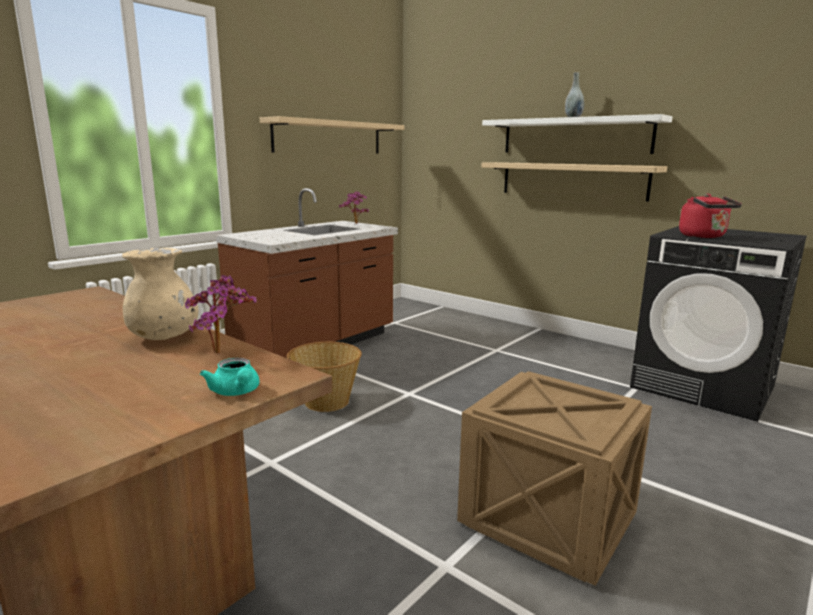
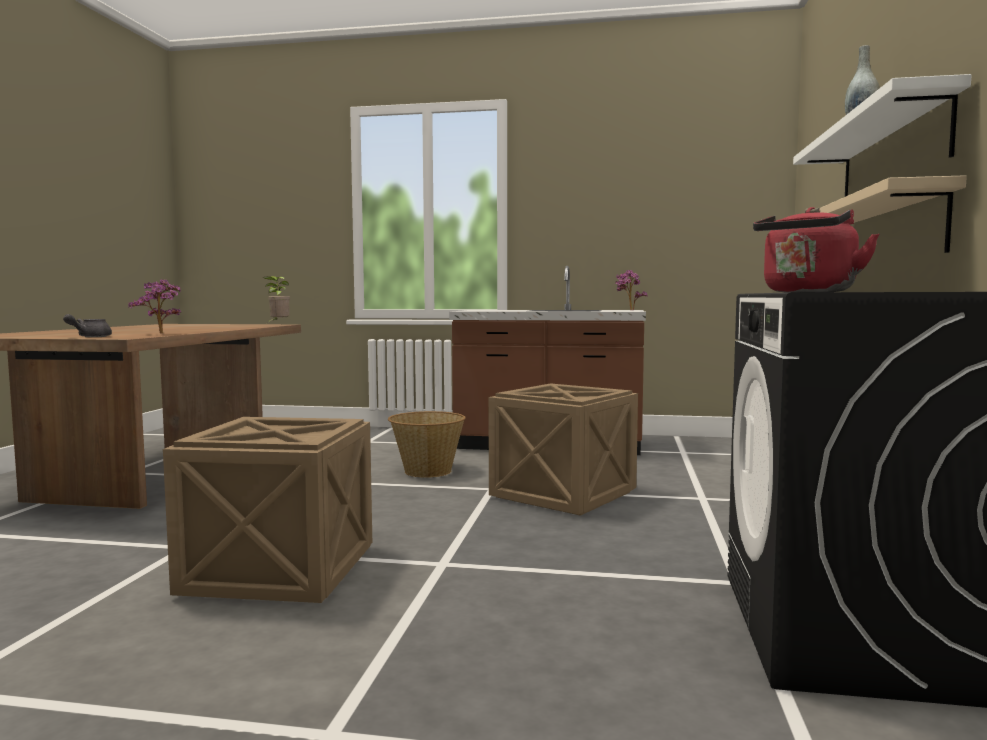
camera: 60 degrees right, 10 degrees down
beige vase [122,248,198,340] -> none
turquoise teapot [200,358,259,396] -> grey teapot [63,314,112,337]
beige shelf [260,116,404,154] -> none
none -> potted plant [263,276,290,322]
none -> crate [488,383,638,516]

